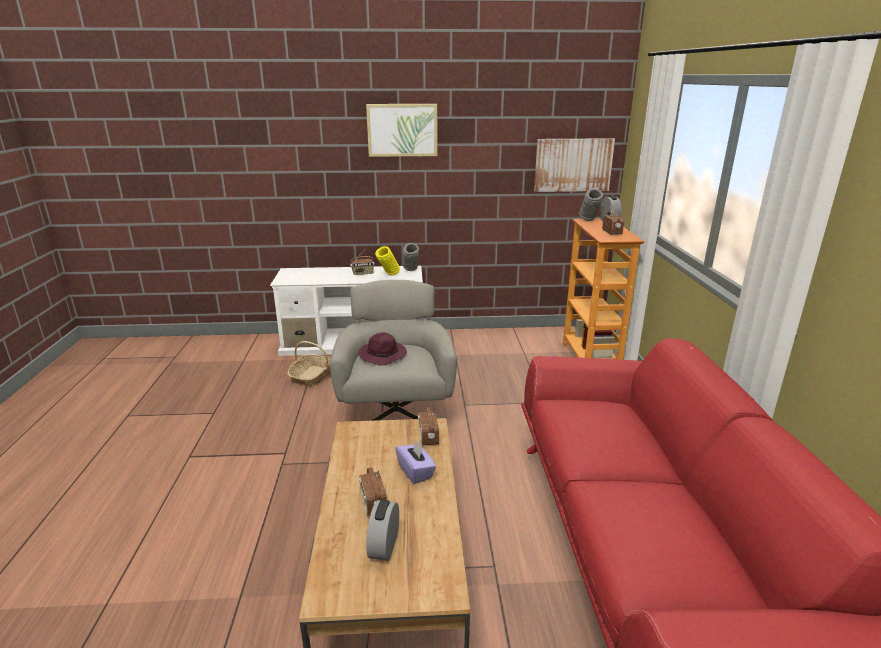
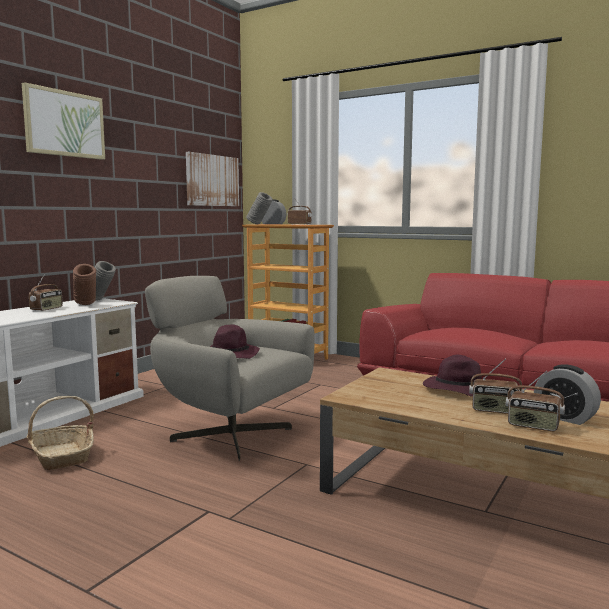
camera: 55 degrees left, 15 degrees down
yellow vase [375,246,400,275] -> brown vase [73,264,96,305]
purple tissue box [395,440,436,484] -> purple hat [423,355,482,397]
radio [418,407,439,445] -> radio moved to [506,371,565,431]

